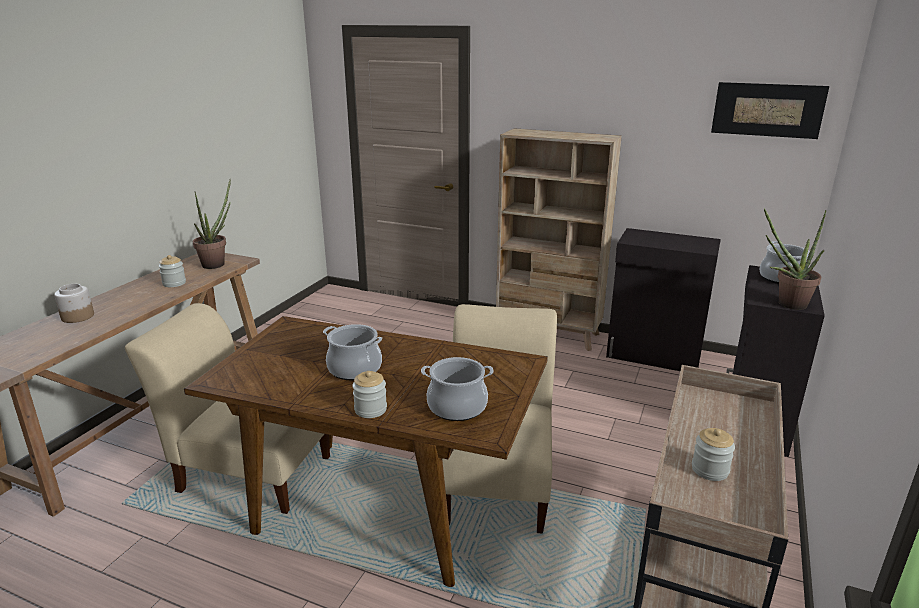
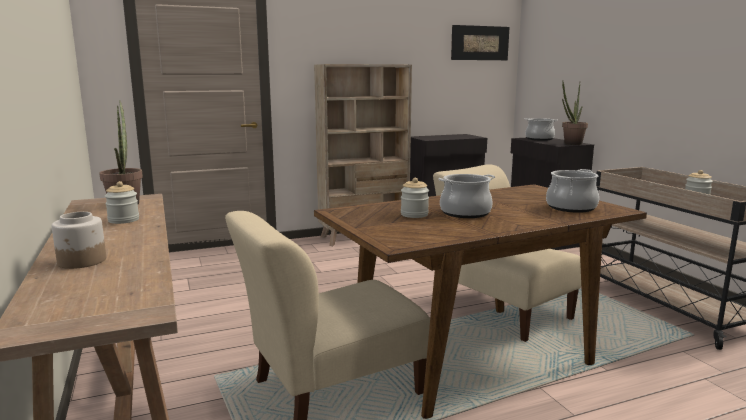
camera: 45 degrees left, 10 degrees down
jar [352,371,387,418] -> jar moved to [401,178,429,218]

